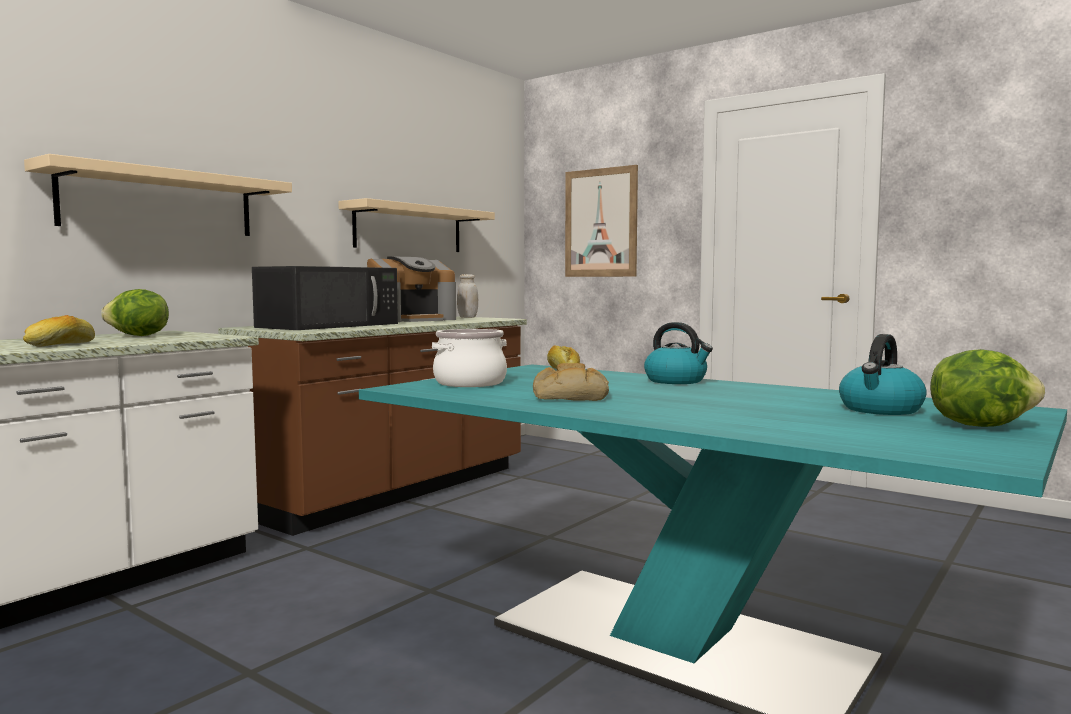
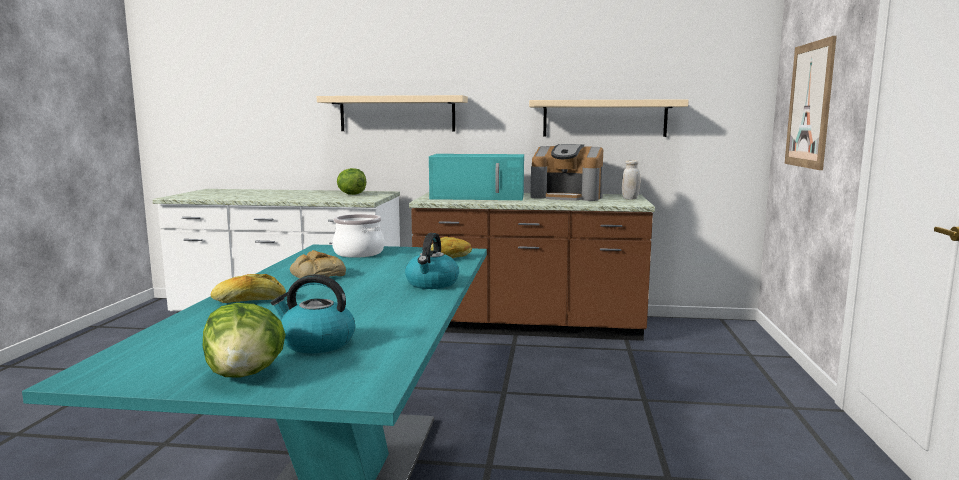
camera: 60 degrees right, 5 degrees up
bread [23,315,95,347] -> bread moved to [211,274,286,303]
black microwave [252,266,398,330] -> turquoise microwave [429,154,524,200]

